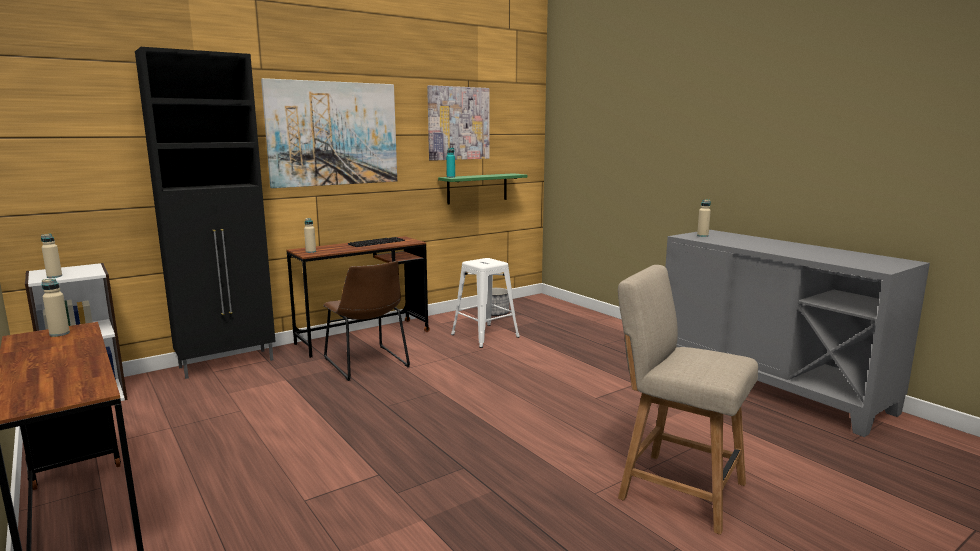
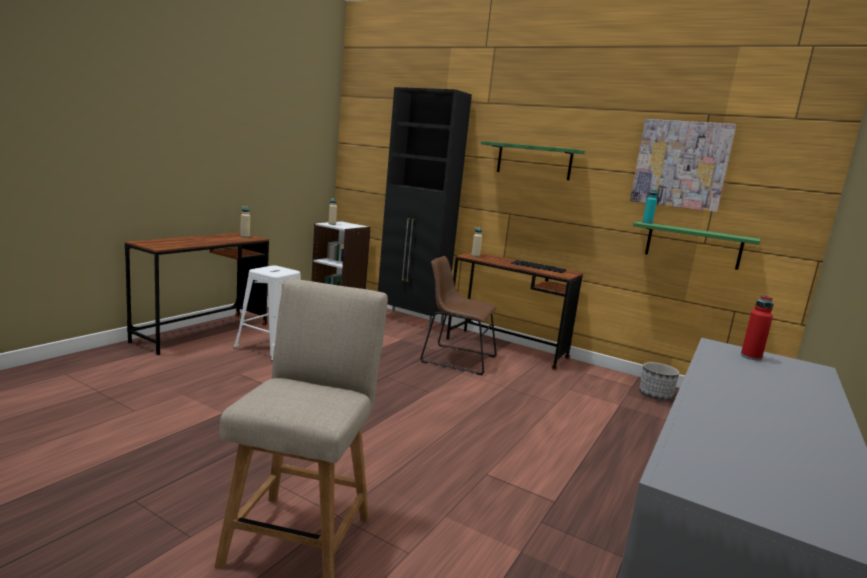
camera: 65 degrees right, 0 degrees up
picture [261,78,397,188] -> green shelf [481,141,585,180]
brown chair [323,261,410,381] -> brown chair turned 75 degrees clockwise [420,256,497,375]
white stool [451,258,520,348] -> white stool moved to [234,265,301,361]
beige bottle [697,199,711,237] -> red bottle [741,295,774,361]

